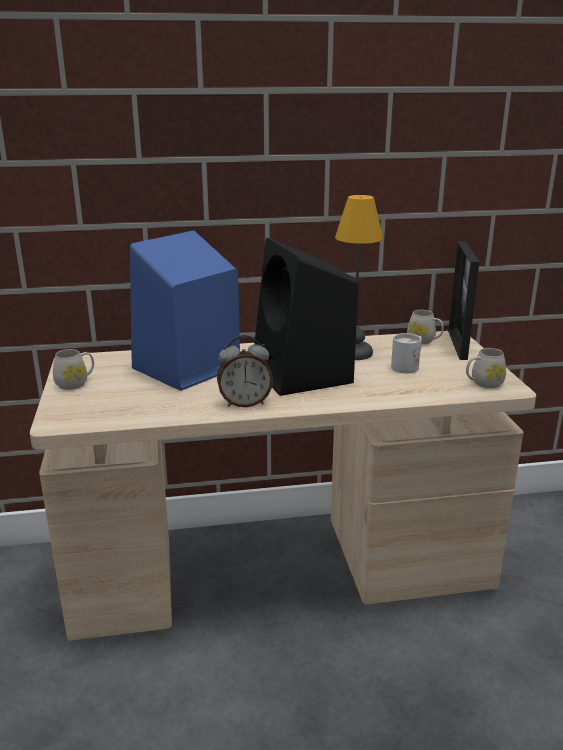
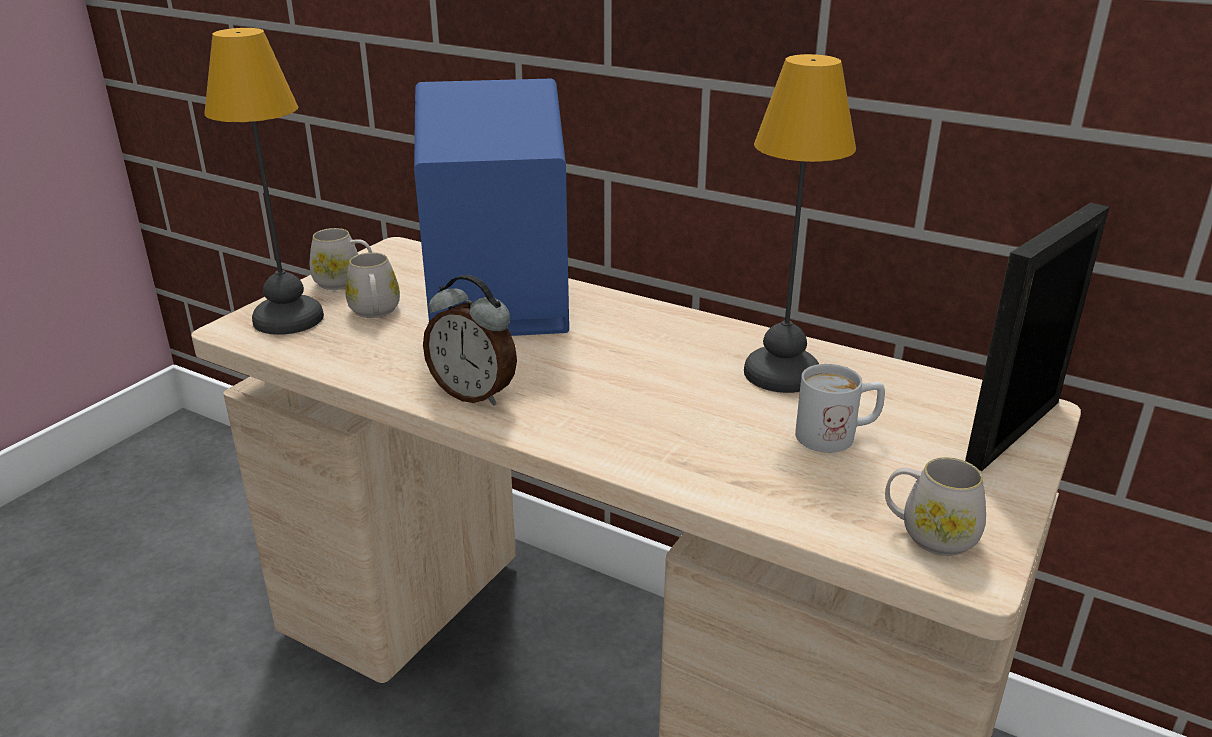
camera: 40 degrees right, 5 degrees up
black speaker [254,238,359,396] -> none
white mug [407,310,444,344] -> white mug moved to [346,252,400,318]
none -> table lamp [205,28,324,335]

